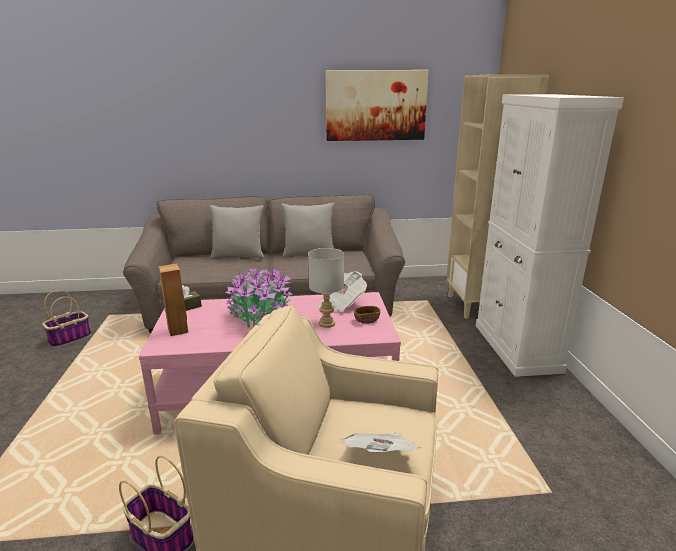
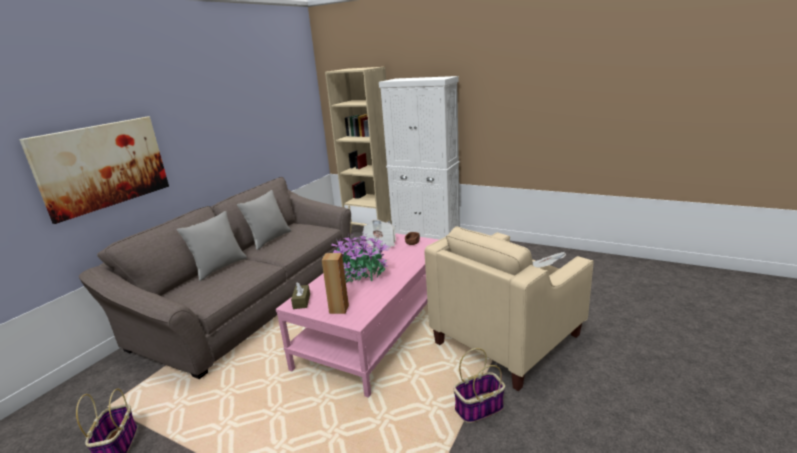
camera: 55 degrees left, 0 degrees up
grey table lamp [308,248,344,328] -> none
picture [326,70,429,141] -> picture moved to [19,116,169,224]

